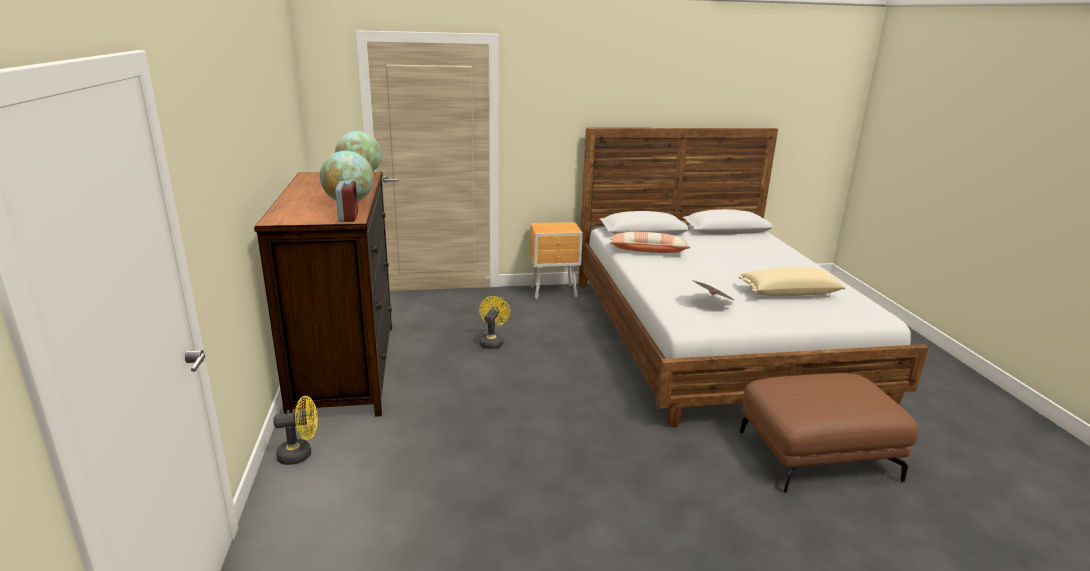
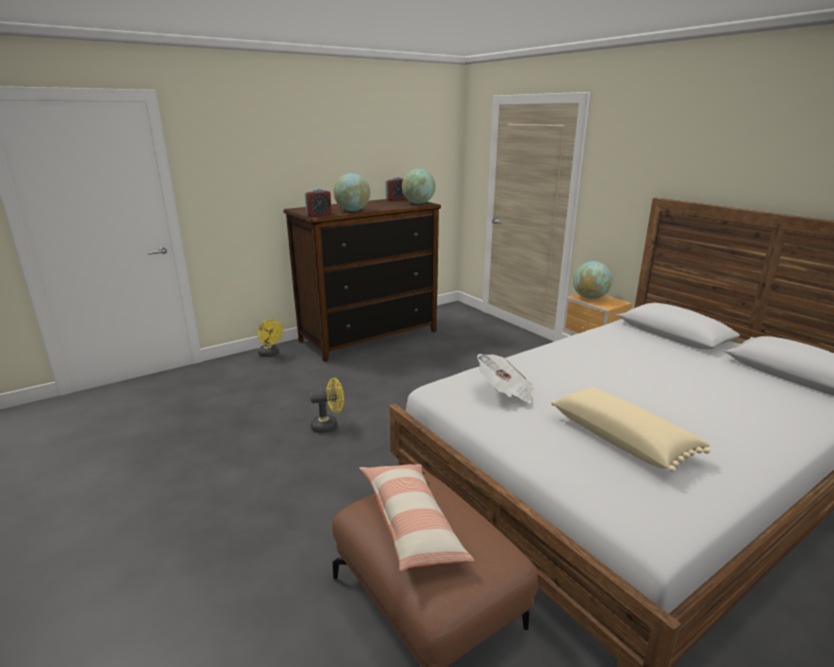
camera: 65 degrees right, 0 degrees up
yellow fan [479,296,510,349] -> yellow fan moved to [310,378,344,433]
pillow [609,232,691,253] -> pillow moved to [359,464,474,571]
none -> alarm clock [386,177,406,201]
none -> globe [573,261,613,299]

